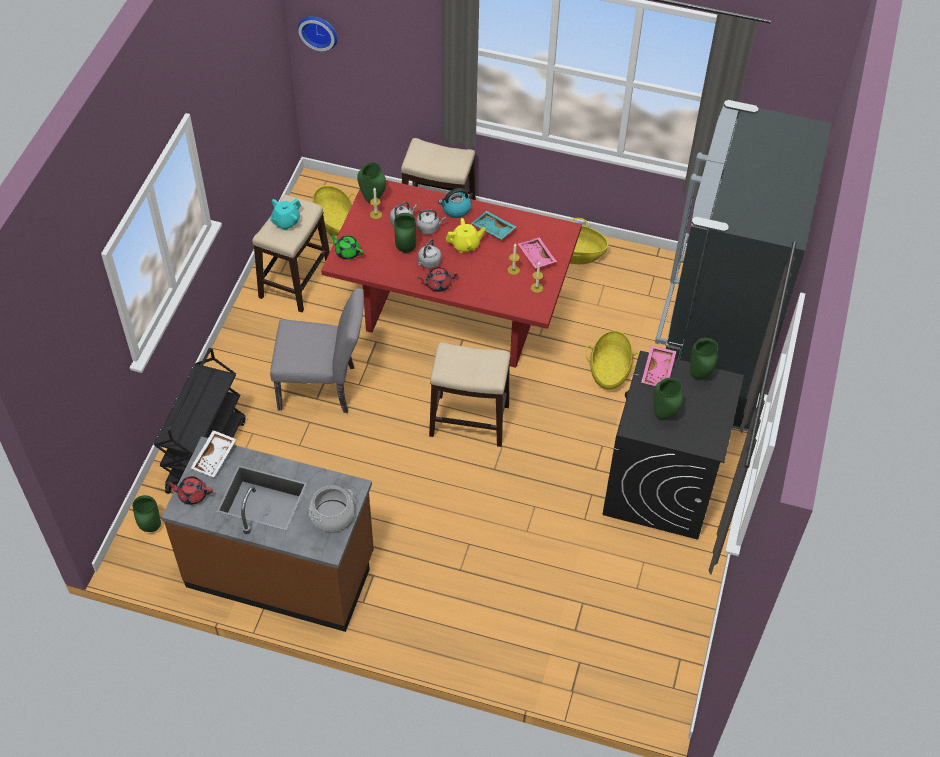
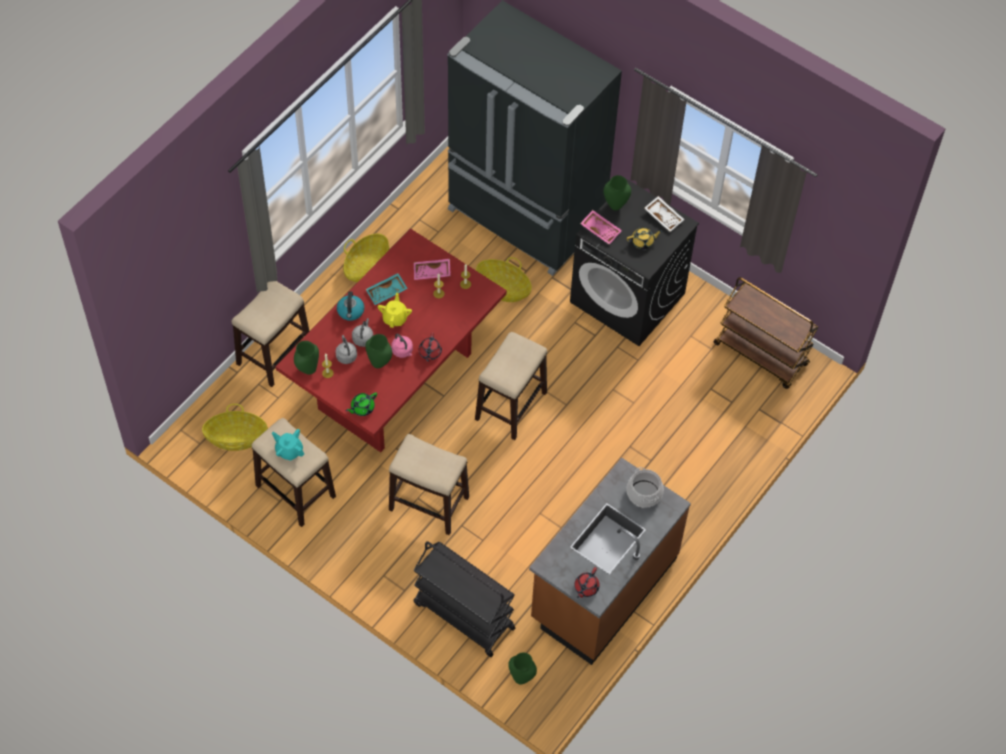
camera: 70 degrees left, 5 degrees up
white tray [191,430,236,477] -> white tray moved to [644,196,685,232]
turquoise teapot [269,198,301,230] -> turquoise teapot turned 150 degrees clockwise [272,429,304,460]
grey chair [270,288,364,413] -> stool [389,434,469,535]
wall clock [298,16,337,51] -> none
grey kettle [418,239,441,269] -> pink kettle [391,333,413,358]
green vase [654,378,683,420] -> yellow teapot [626,227,662,249]
none -> brown cart [713,277,819,389]

